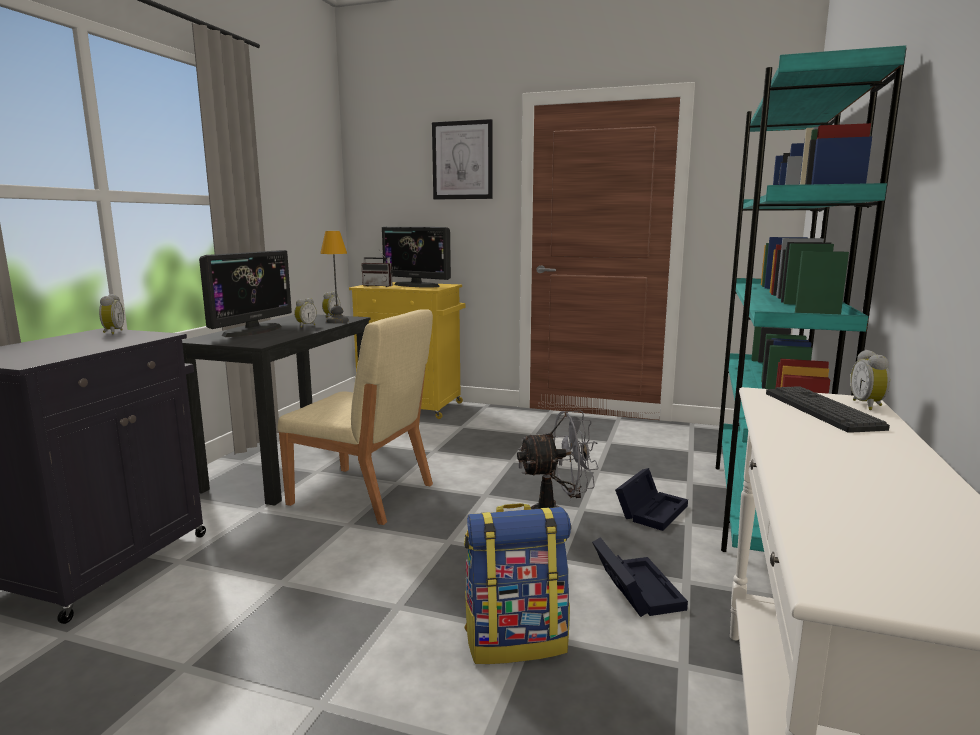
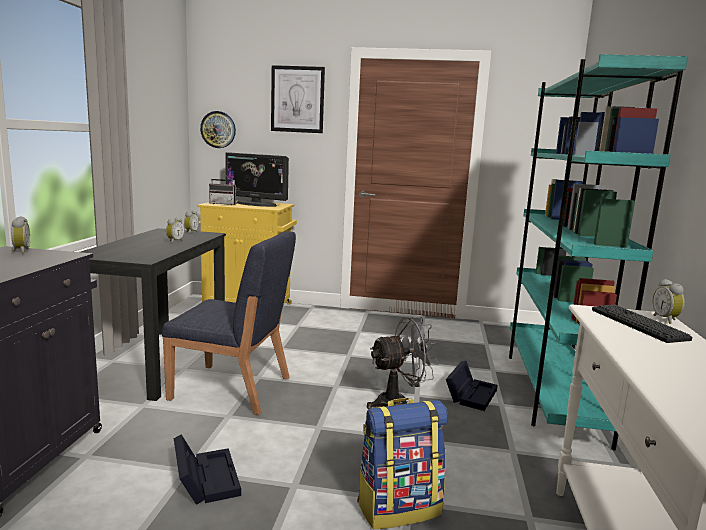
camera: 10 degrees left, 0 degrees up
monitor [199,250,292,337] -> none
beige chair [277,309,433,525] -> blue chair [162,231,296,415]
table lamp [320,231,349,323] -> none
black storage box [592,537,688,617] -> black storage box moved to [174,434,241,505]
none -> wall clock [200,111,236,148]

